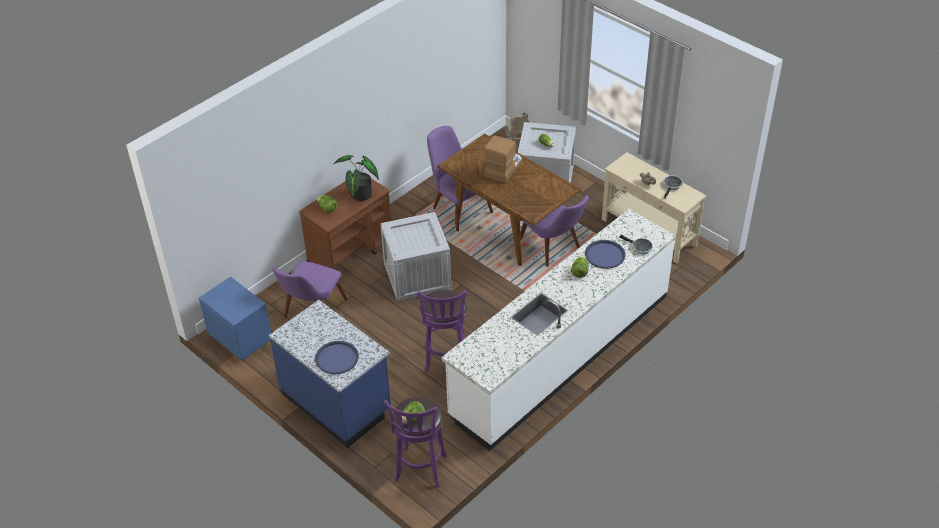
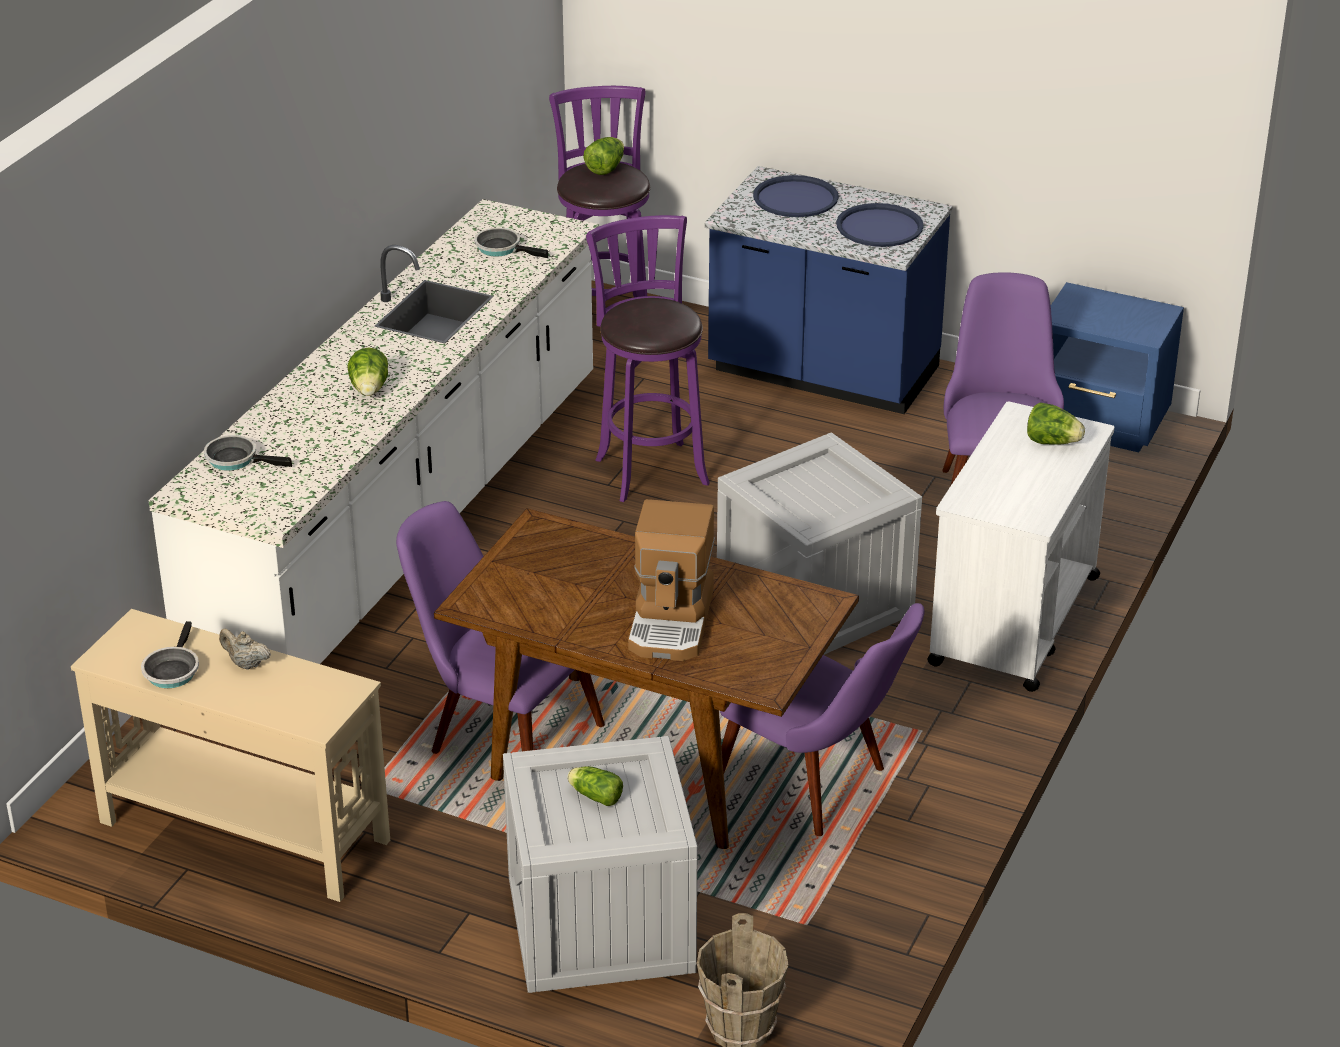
camera: 160 degrees right, 10 degrees down
brown cart [299,171,391,269] -> white cart [927,401,1115,692]
potted plant [333,155,379,201] -> none
blue tray [585,240,625,269] -> blue tray moved to [836,203,924,247]
none -> frying pan [474,228,548,258]

